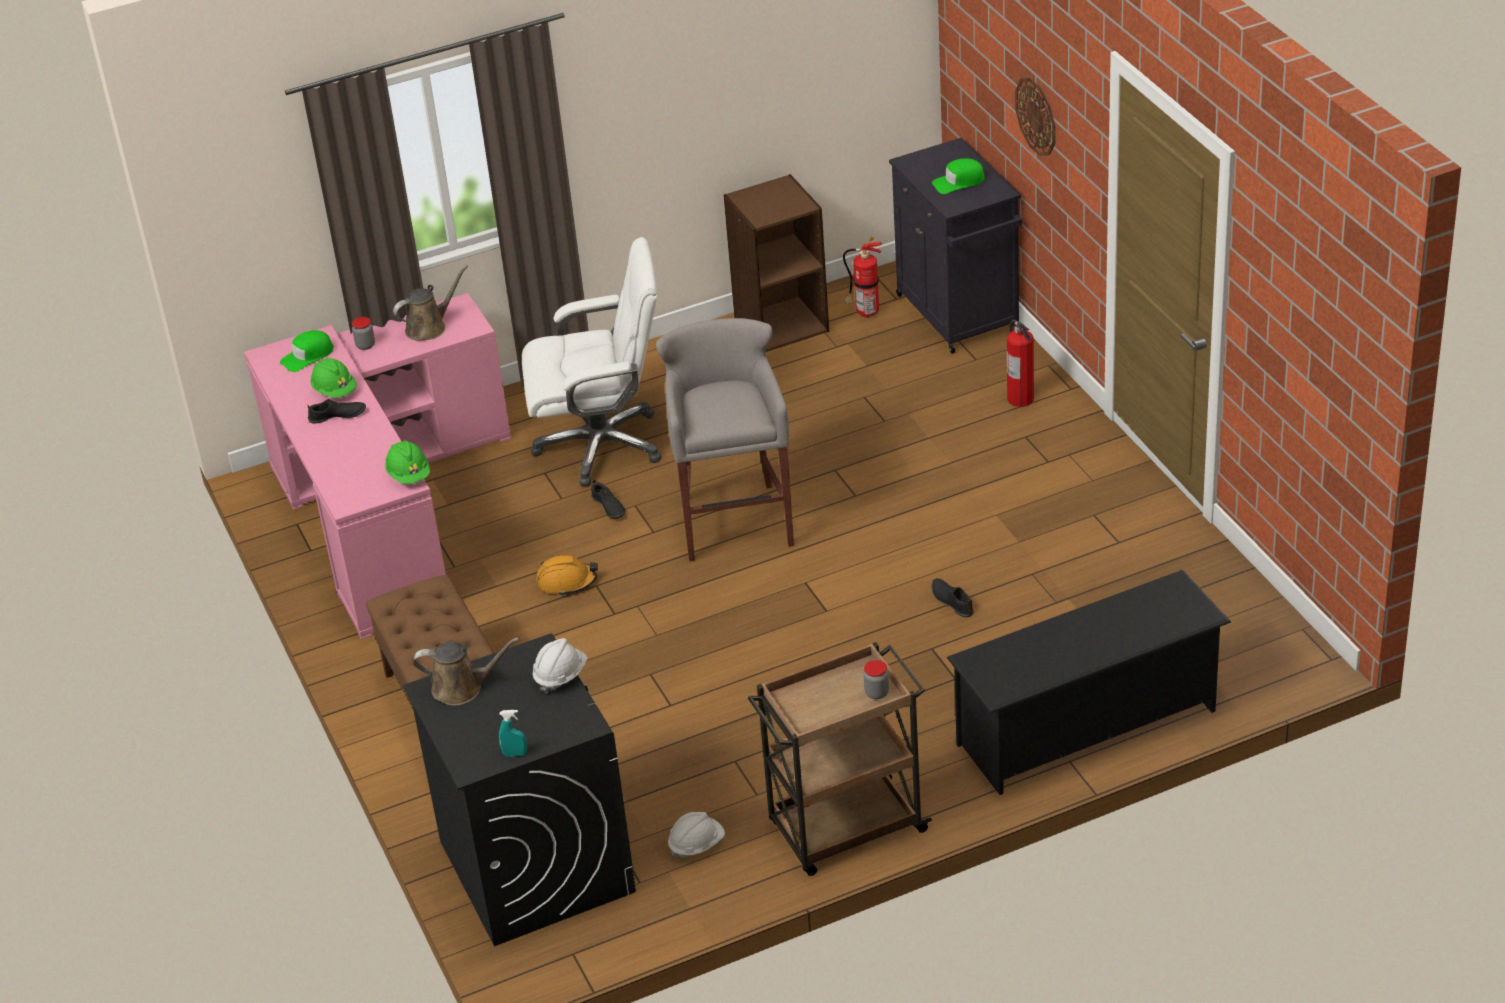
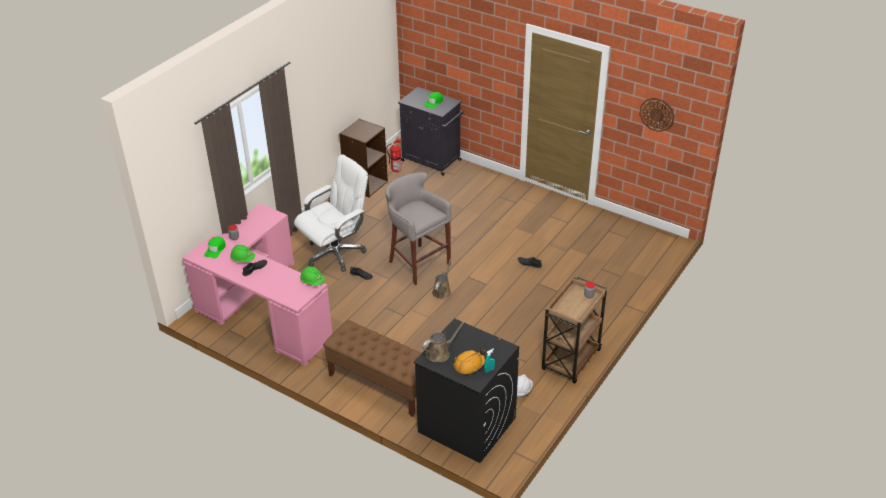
camera: 35 degrees left, 0 degrees up
brown watering can [393,265,468,341] -> brown watering can moved to [432,258,452,299]
white hard hat [533,638,587,693] -> none
orange hard hat [536,555,598,596] -> orange hard hat moved to [453,349,486,374]
black shoe rack [947,570,1231,795] -> none
fire extinguisher [1007,320,1034,407] -> none
wall clock [1015,78,1055,156] -> wall clock moved to [639,98,675,132]

